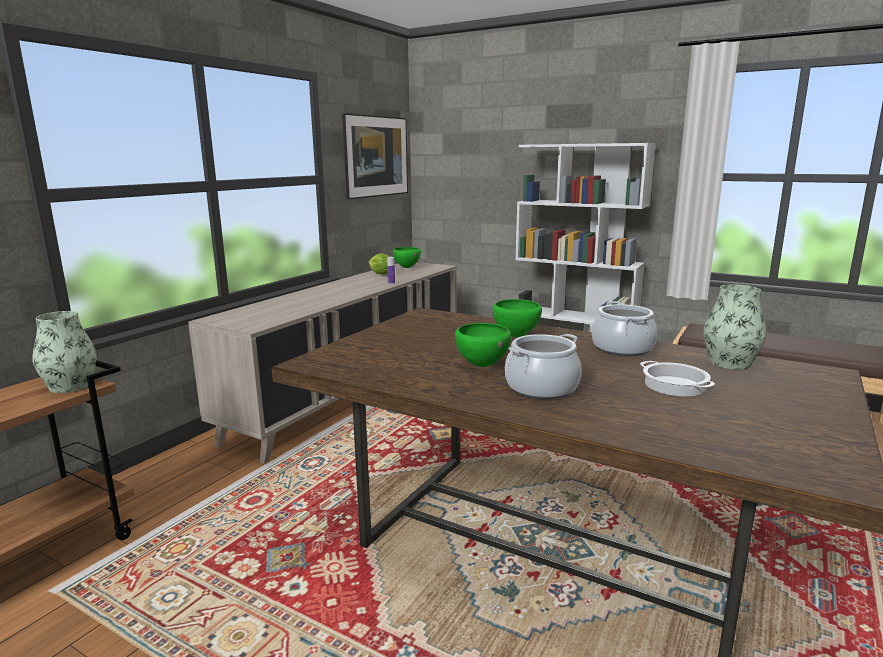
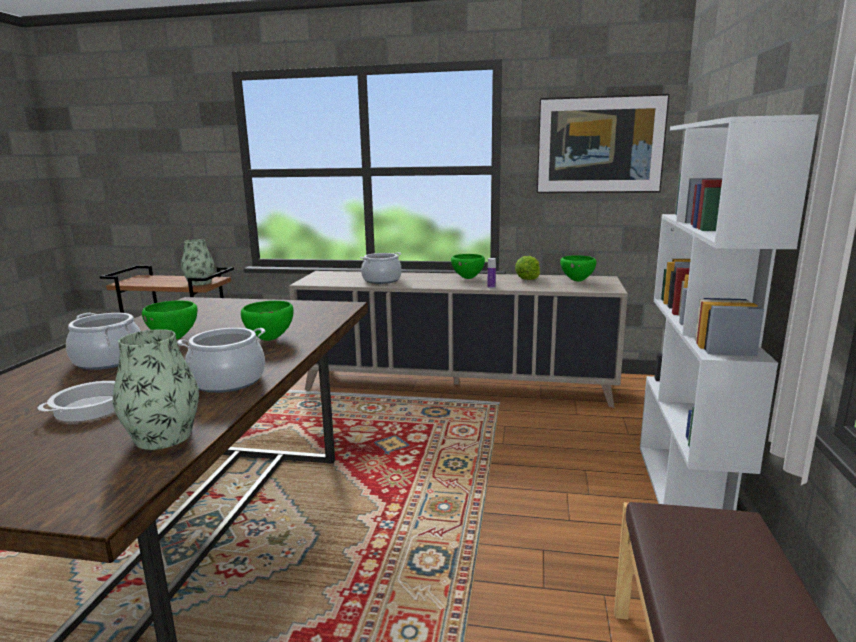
camera: 70 degrees right, 0 degrees up
none -> cooking pot [360,252,402,284]
none -> green bowl [451,254,485,279]

